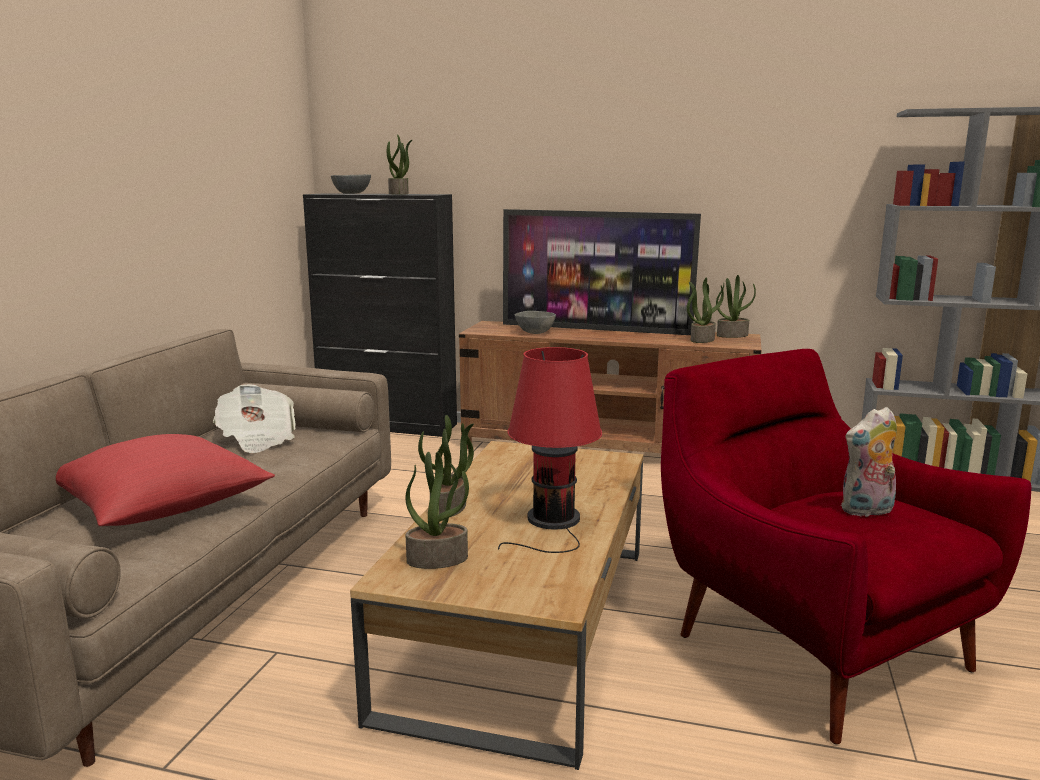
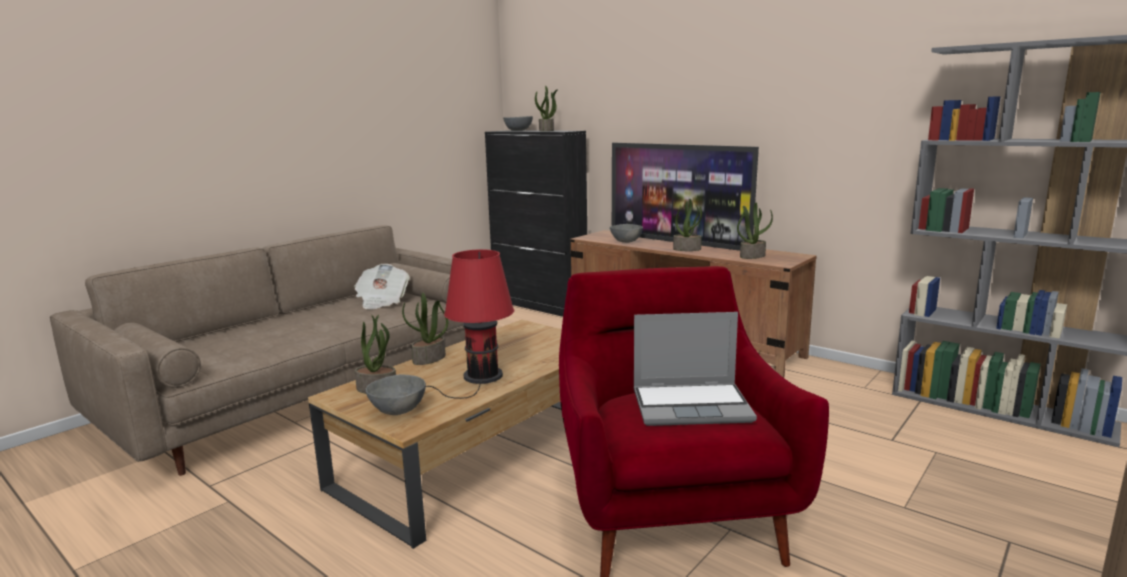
camera: 25 degrees right, 0 degrees up
red pillow [56,434,275,526] -> none
potted plant [716,275,756,338] -> potted plant moved to [673,199,702,251]
plush toy [841,407,897,517] -> laptop [634,312,757,426]
none -> grey bowl [366,374,426,415]

